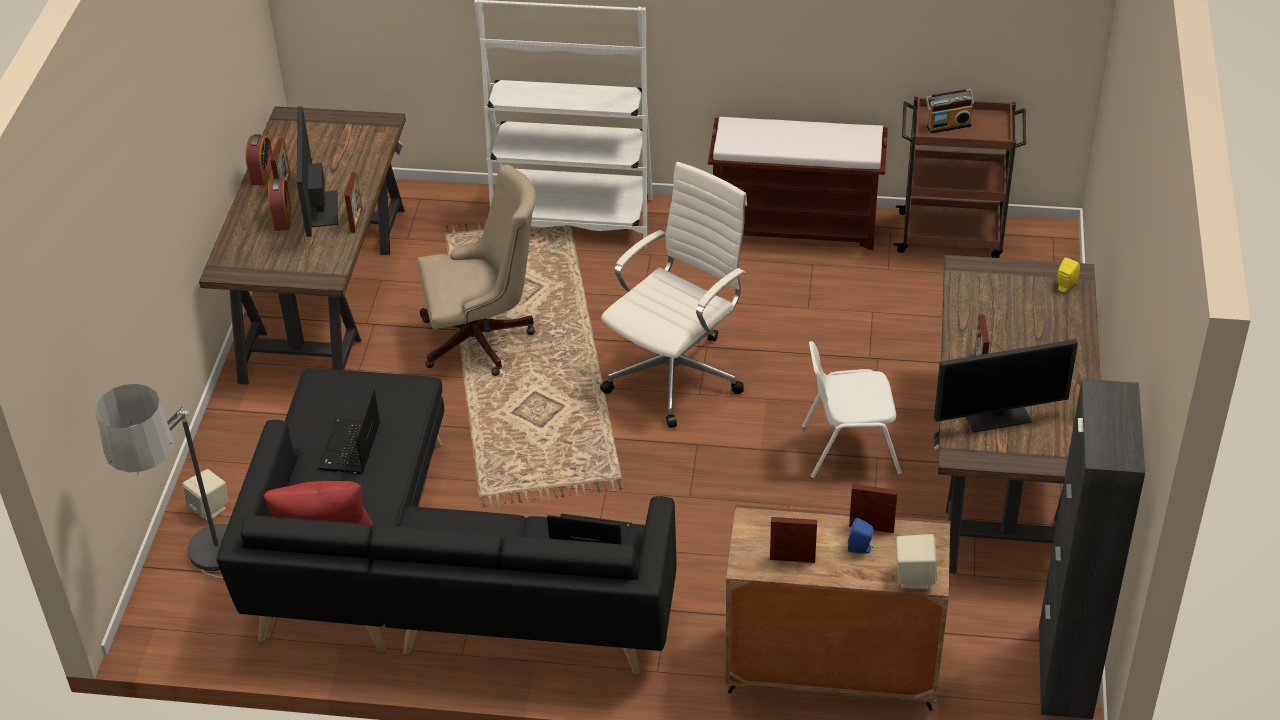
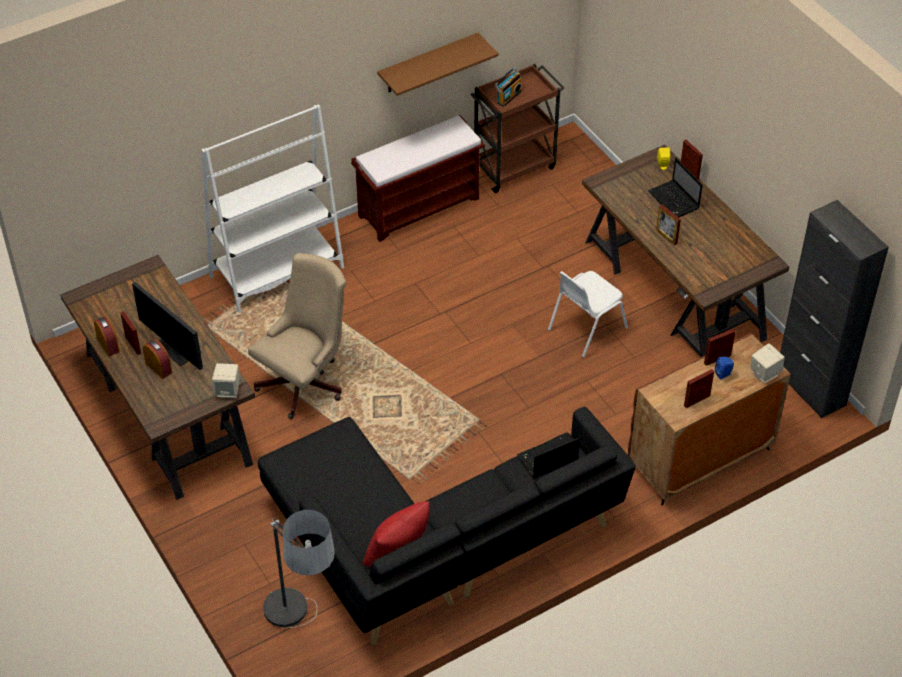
camera: 40 degrees left, 5 degrees up
beige speaker [182,469,228,521] -> beige speaker moved to [212,363,240,398]
laptop [318,389,380,474] -> laptop moved to [648,158,703,217]
picture frame [345,172,363,233] -> picture frame moved to [681,140,703,179]
white office chair [600,162,747,428] -> none
monitor [934,339,1078,433] -> none
none -> brown shelf [377,33,499,96]

